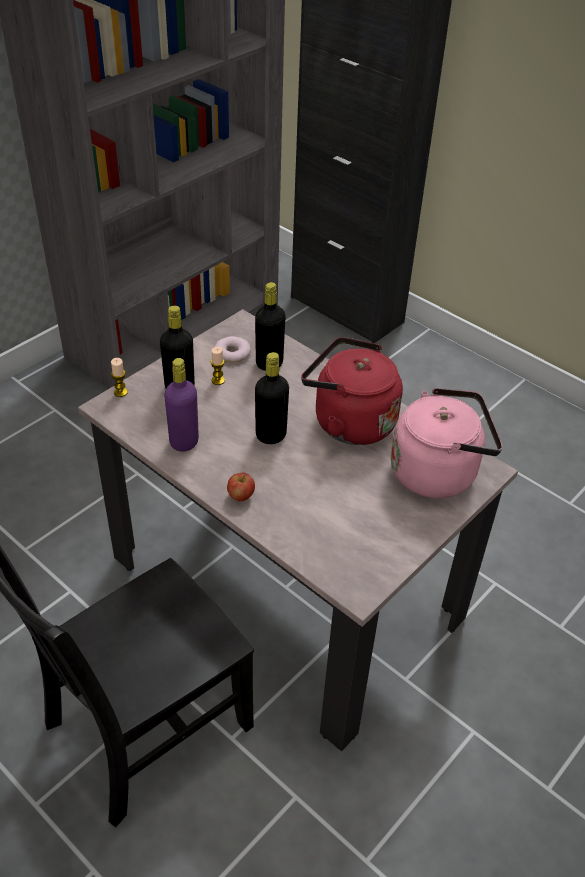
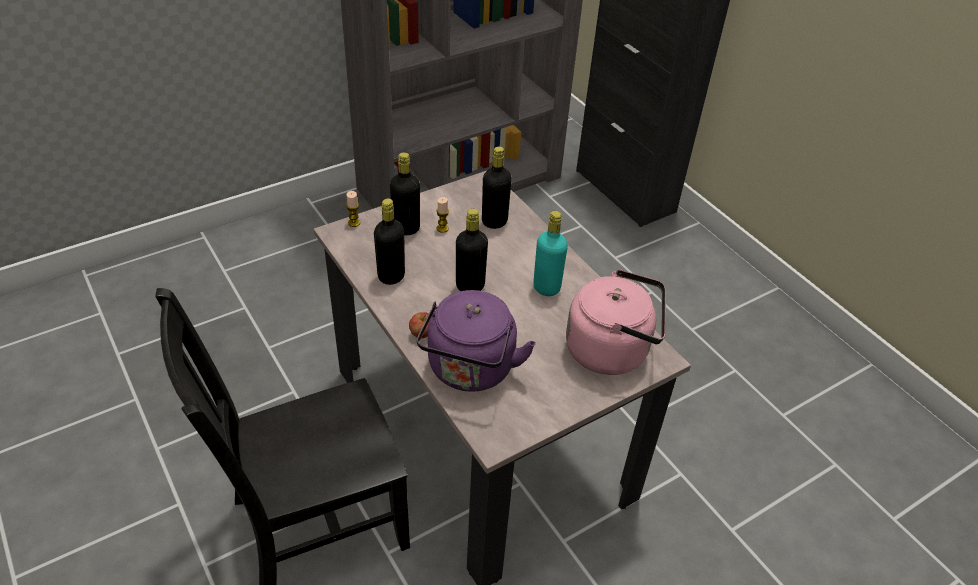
camera: 15 degrees right, 0 degrees up
purple bottle [164,358,199,452] -> black bottle [374,199,405,285]
donut [214,336,251,362] -> none
red kettle [301,337,403,445] -> turquoise bottle [533,211,568,296]
none -> purple kettle [417,290,536,392]

